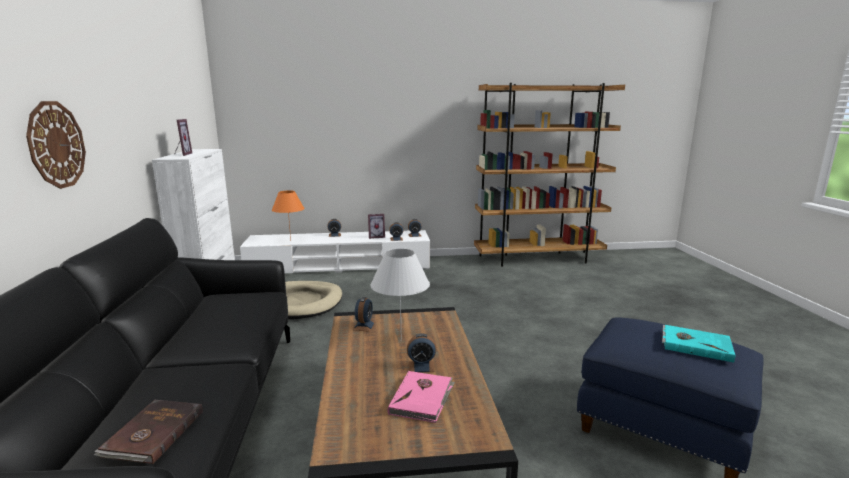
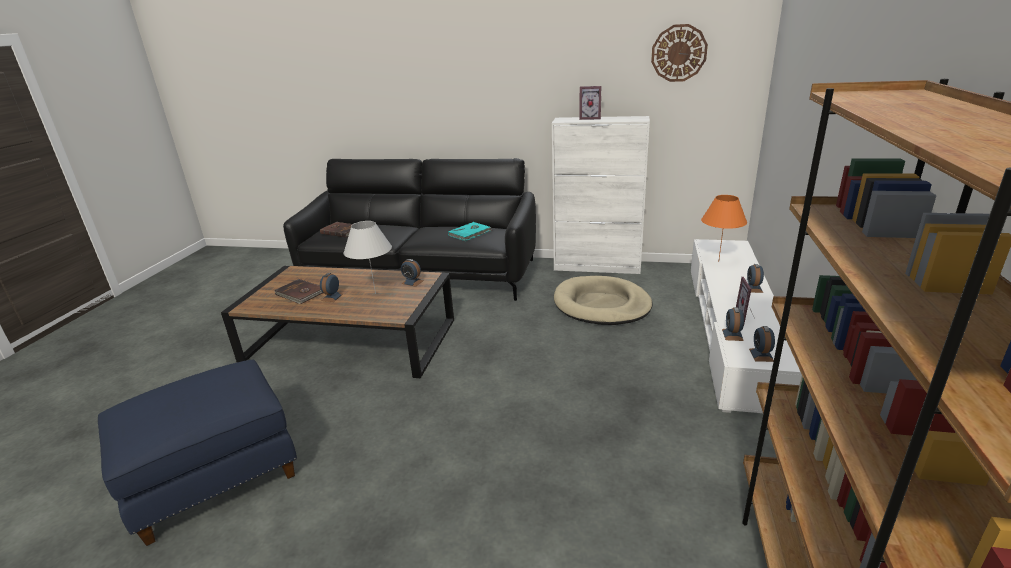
camera: 110 degrees right, 10 degrees up
wall clock [26,101,86,189] -> wall clock moved to [651,24,708,82]
pink book [388,371,455,423] -> brown book [274,279,323,304]
turquoise book [662,325,735,363] -> turquoise book moved to [448,222,492,241]

